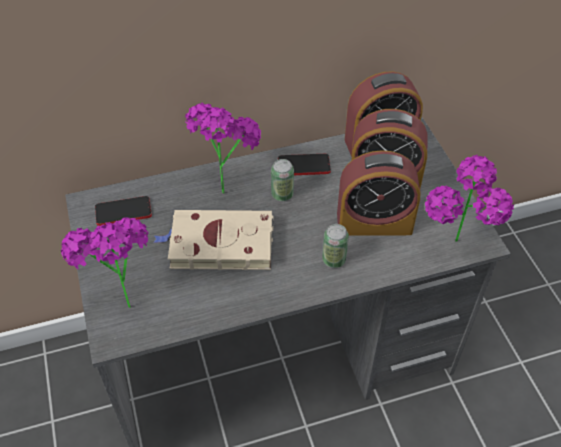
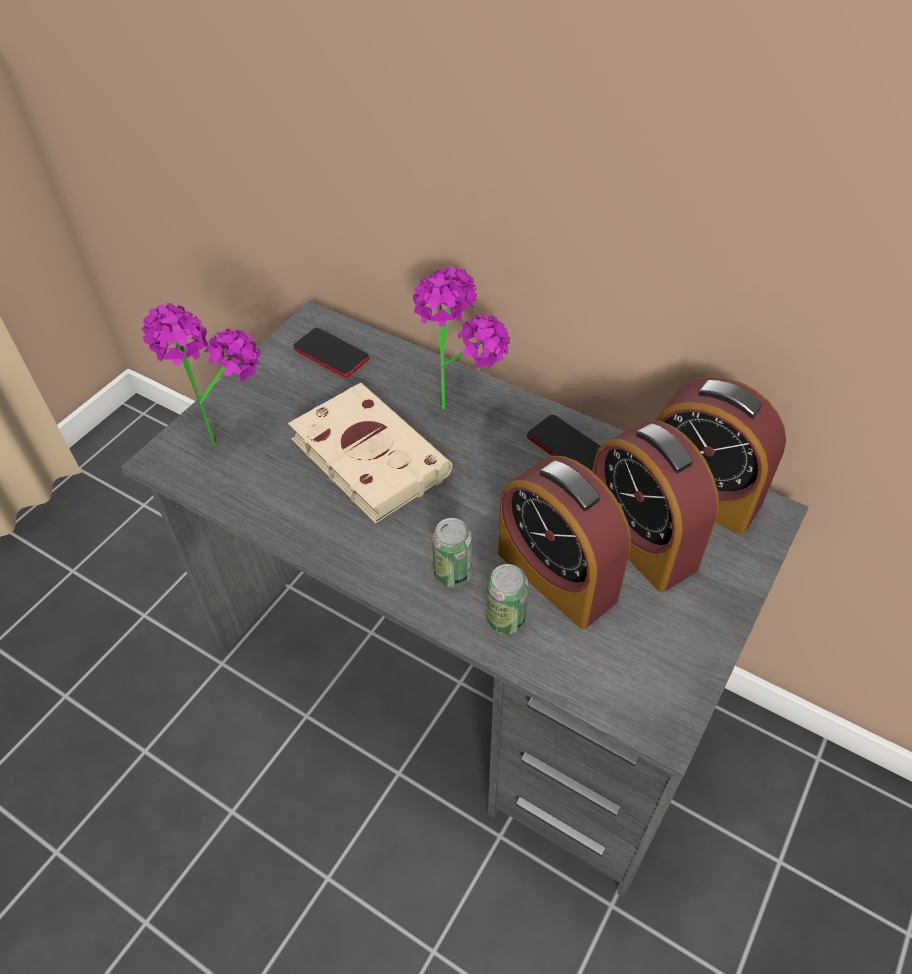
camera: 50 degrees right, 0 degrees up
can [271,159,294,201] -> can moved to [486,564,529,635]
potted plant [425,155,514,242] -> none

